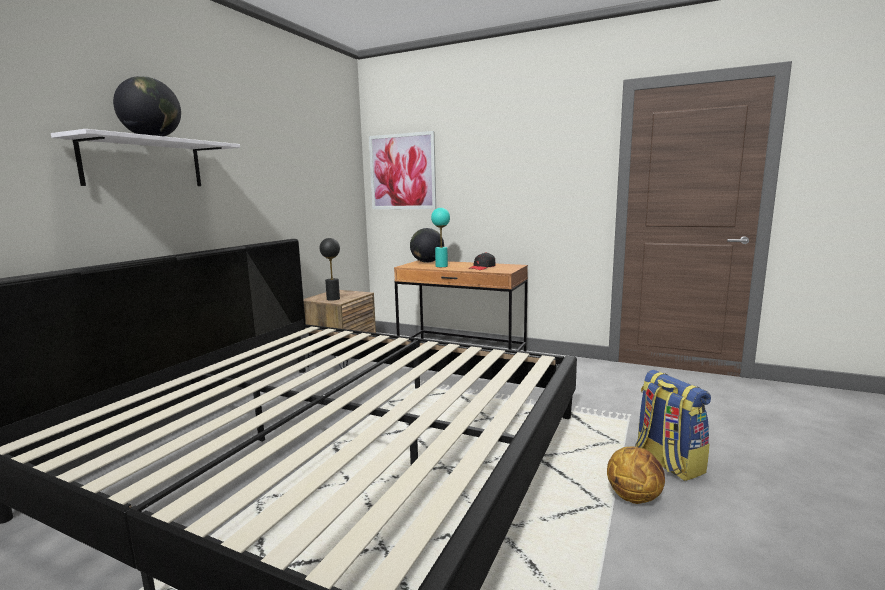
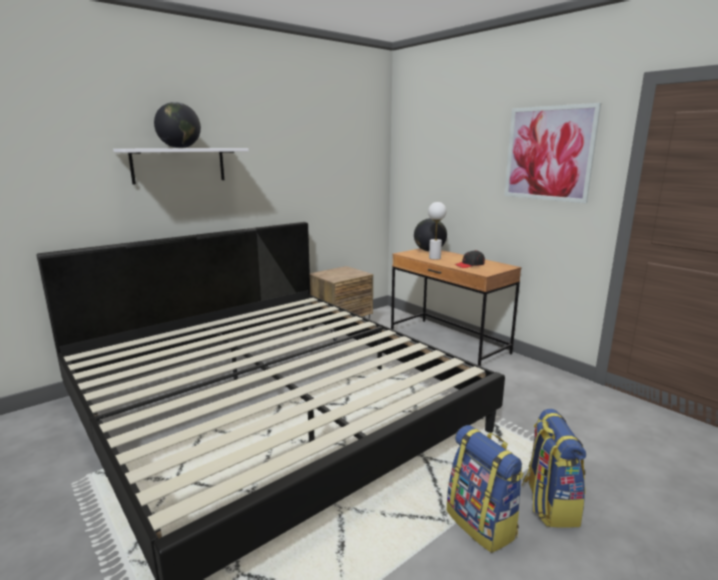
camera: 25 degrees right, 5 degrees up
black table lamp [320,238,340,301] -> none
picture [369,131,436,209] -> picture moved to [504,103,601,203]
turquoise table lamp [431,208,450,267] -> white table lamp [428,202,447,260]
basketball [607,446,665,504] -> backpack [446,425,524,553]

